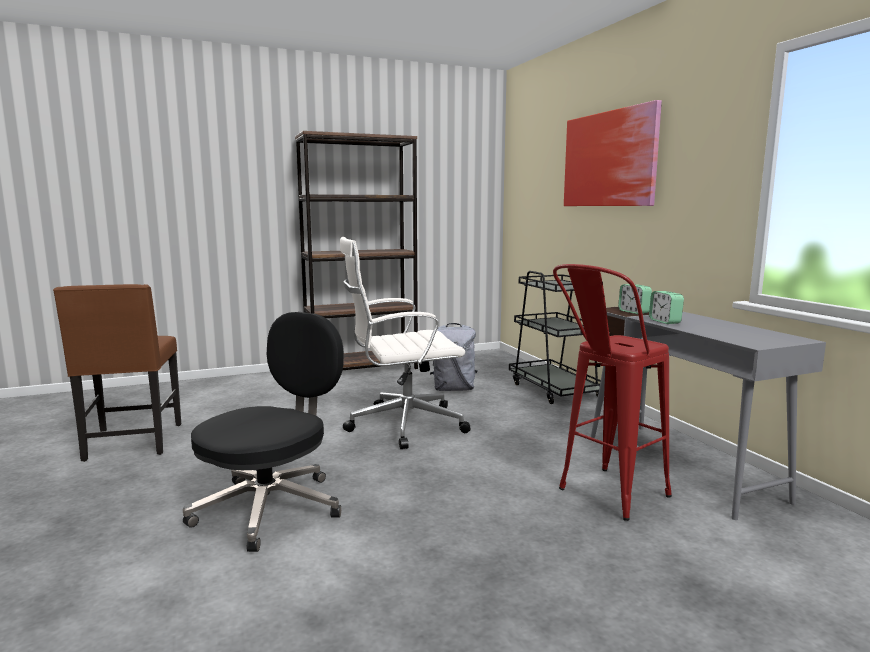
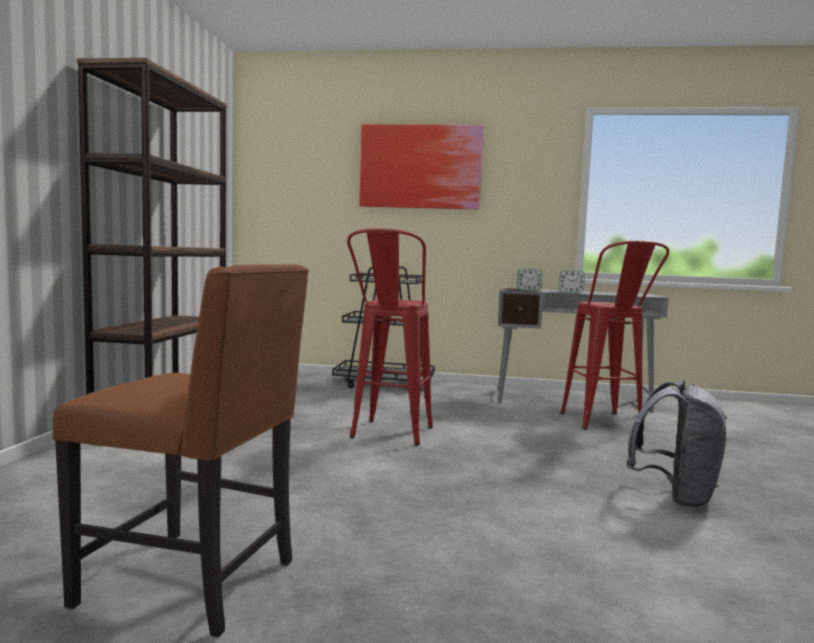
camera: 60 degrees left, 5 degrees down
black office chair [183,312,344,552] -> none
white office chair [340,237,470,449] -> red stool [347,229,433,446]
grey backpack [430,323,478,391] -> grey backpack moved to [626,380,727,507]

